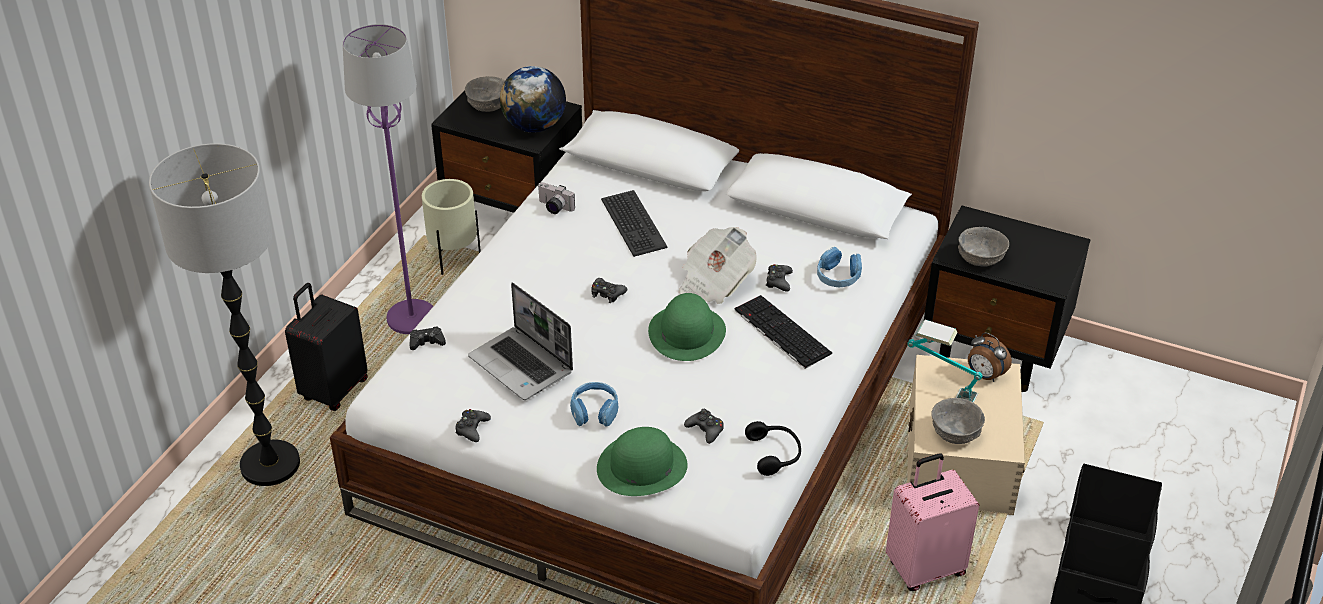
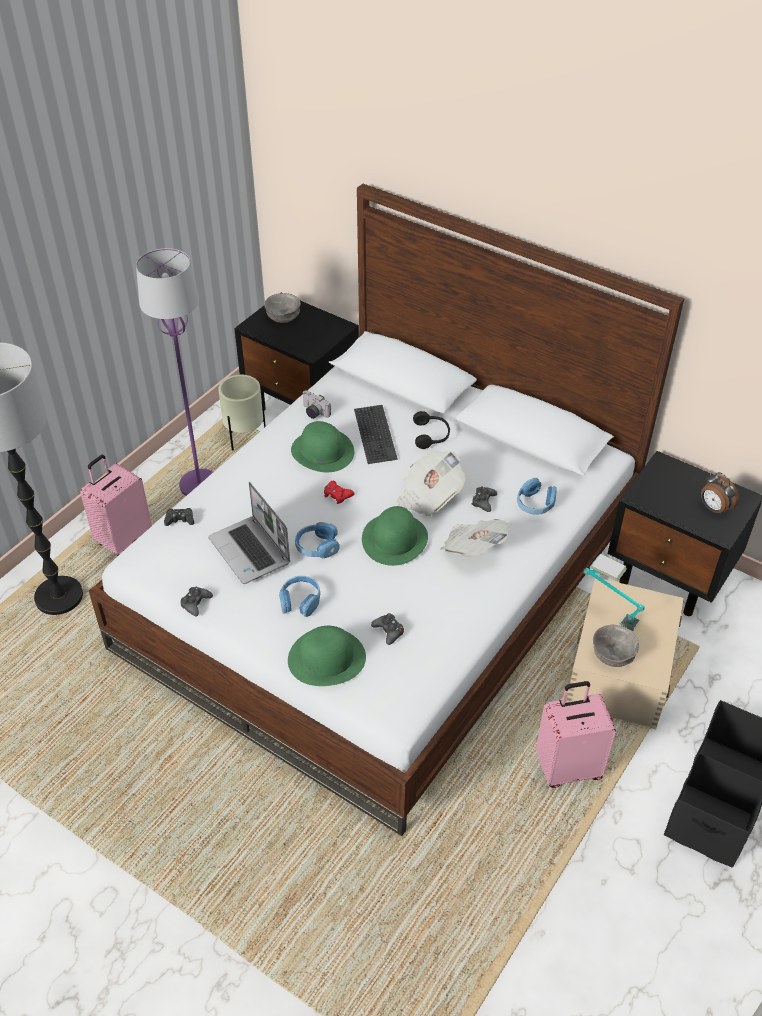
camera: 10 degrees right, 5 degrees up
black suitcase [285,283,368,411] -> pink suitcase [80,455,152,556]
globe [500,66,566,133] -> none
black game controller [591,278,628,303] -> red game controller [324,481,355,504]
keyboard [734,295,832,369] -> newspaper [441,519,511,557]
black headphones [745,421,801,476] -> black headphones moved to [413,411,450,449]
grey bowl [958,227,1009,266] -> none
alarm clock [968,333,1012,382] -> alarm clock moved to [701,472,739,515]
none -> green hat [291,421,354,472]
none -> blue headphones [295,522,340,558]

